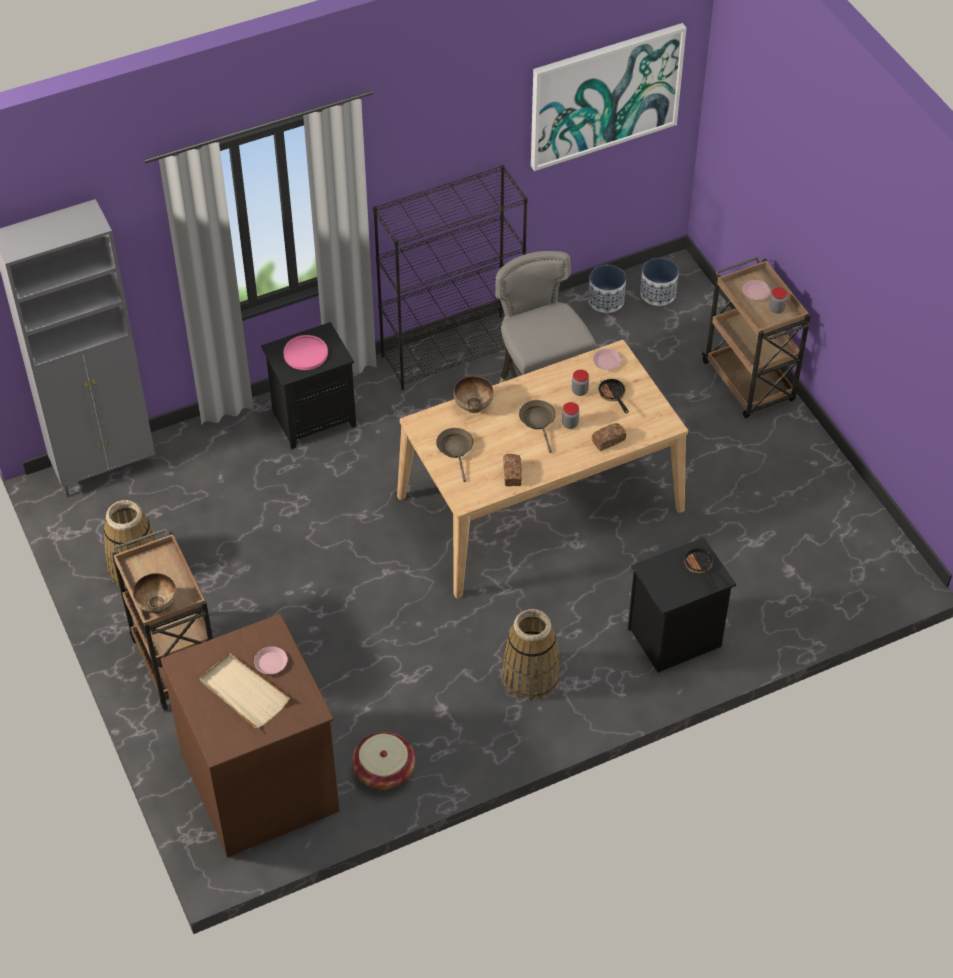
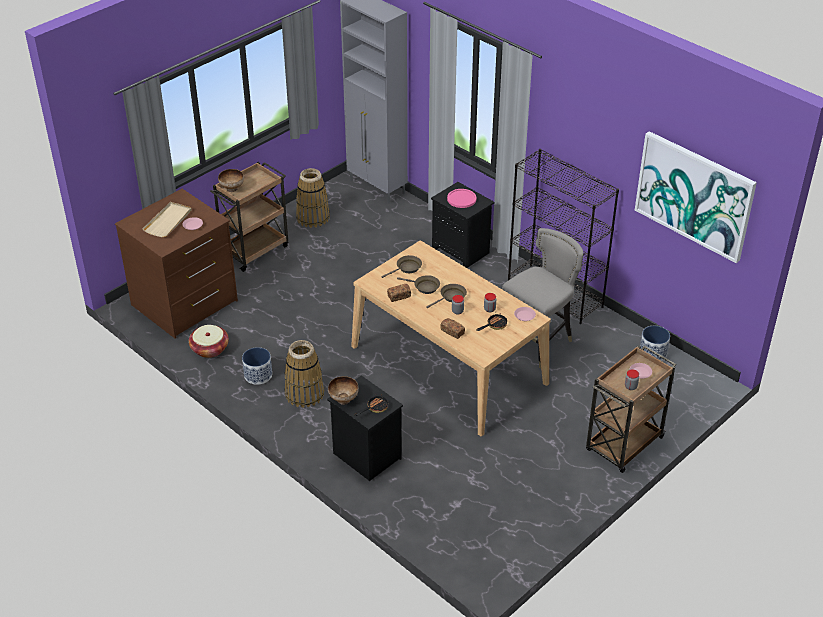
camera: 70 degrees right, 10 degrees down
bowl [454,376,494,413] -> bowl moved to [328,376,359,405]
planter [640,258,679,306] -> planter moved to [242,347,272,385]
none -> brown frying pan [397,275,440,294]

